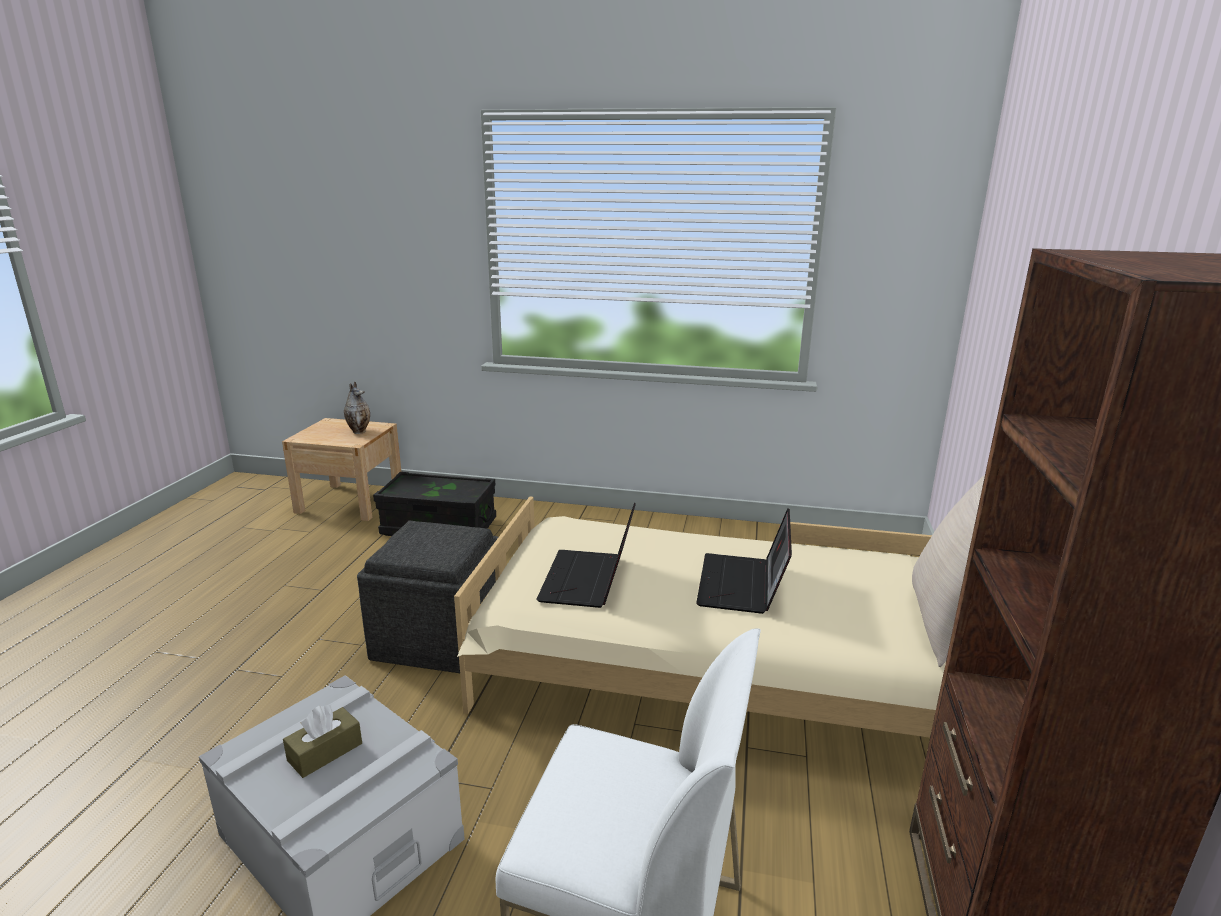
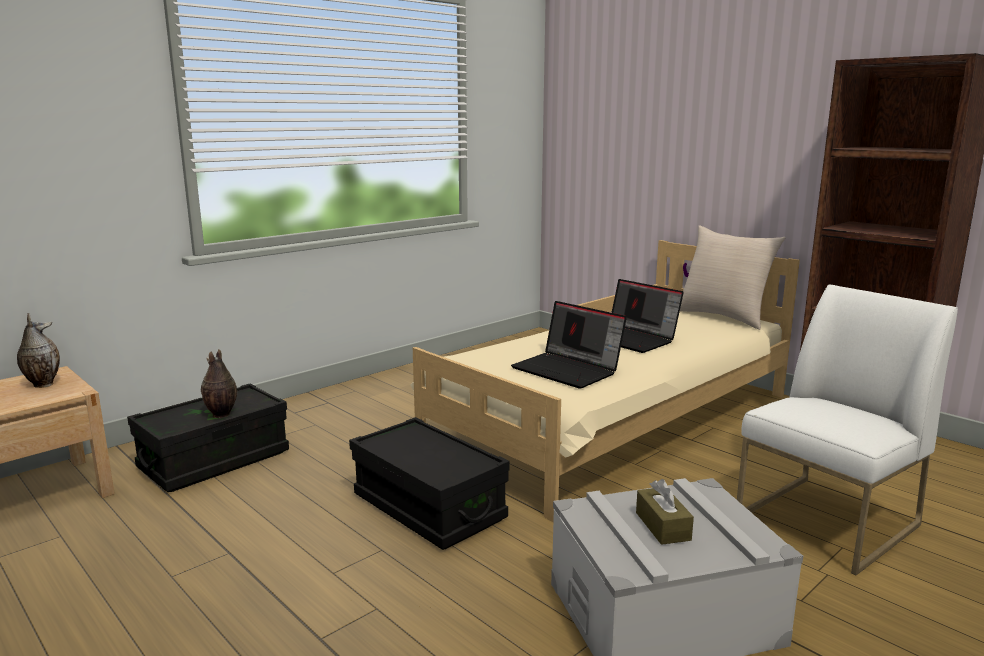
camera: 55 degrees left, 5 degrees down
grey ottoman [357,520,498,673] -> black storage box [349,417,510,550]
none -> vase [201,349,237,418]

